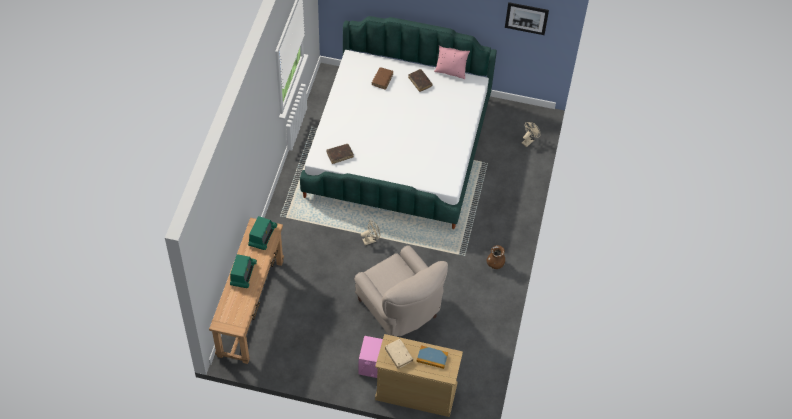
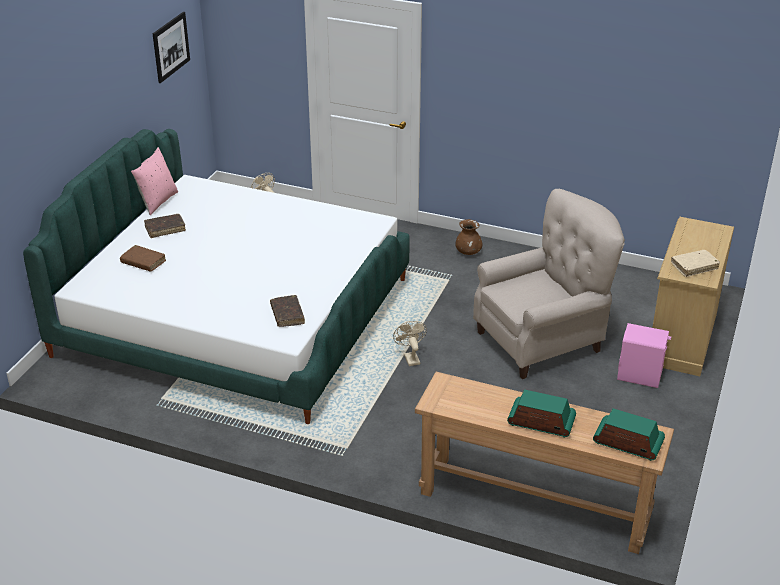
camera: 80 degrees left, 20 degrees down
radio [248,216,277,250] -> radio moved to [593,408,665,461]
book [416,345,448,369] -> none

